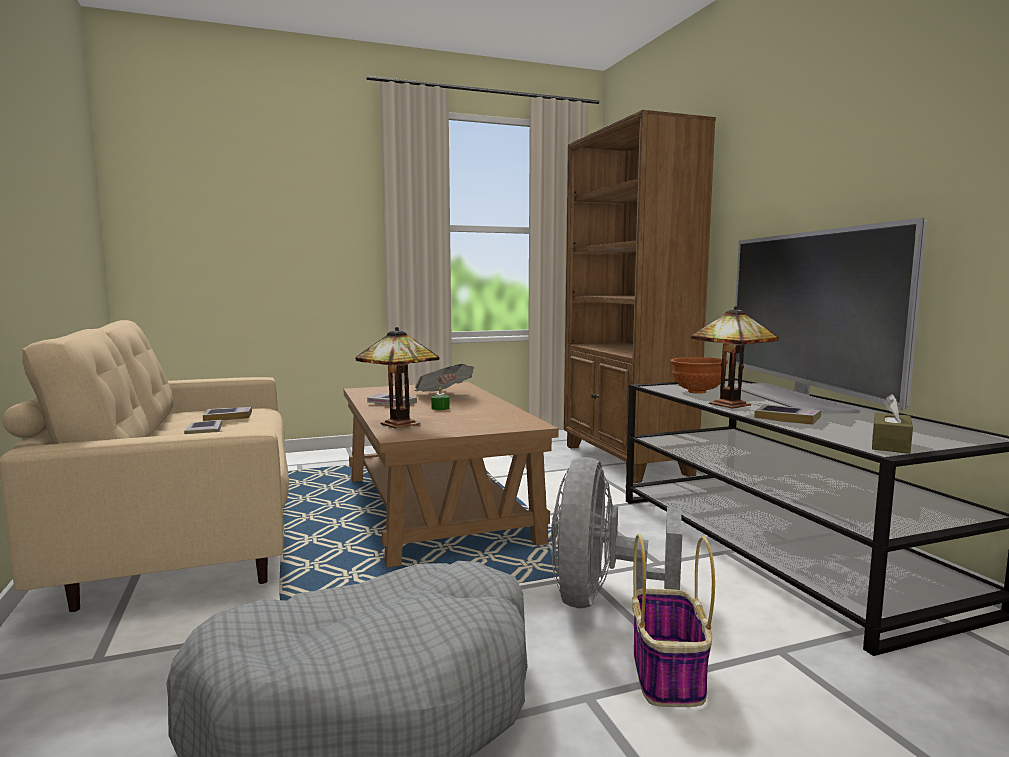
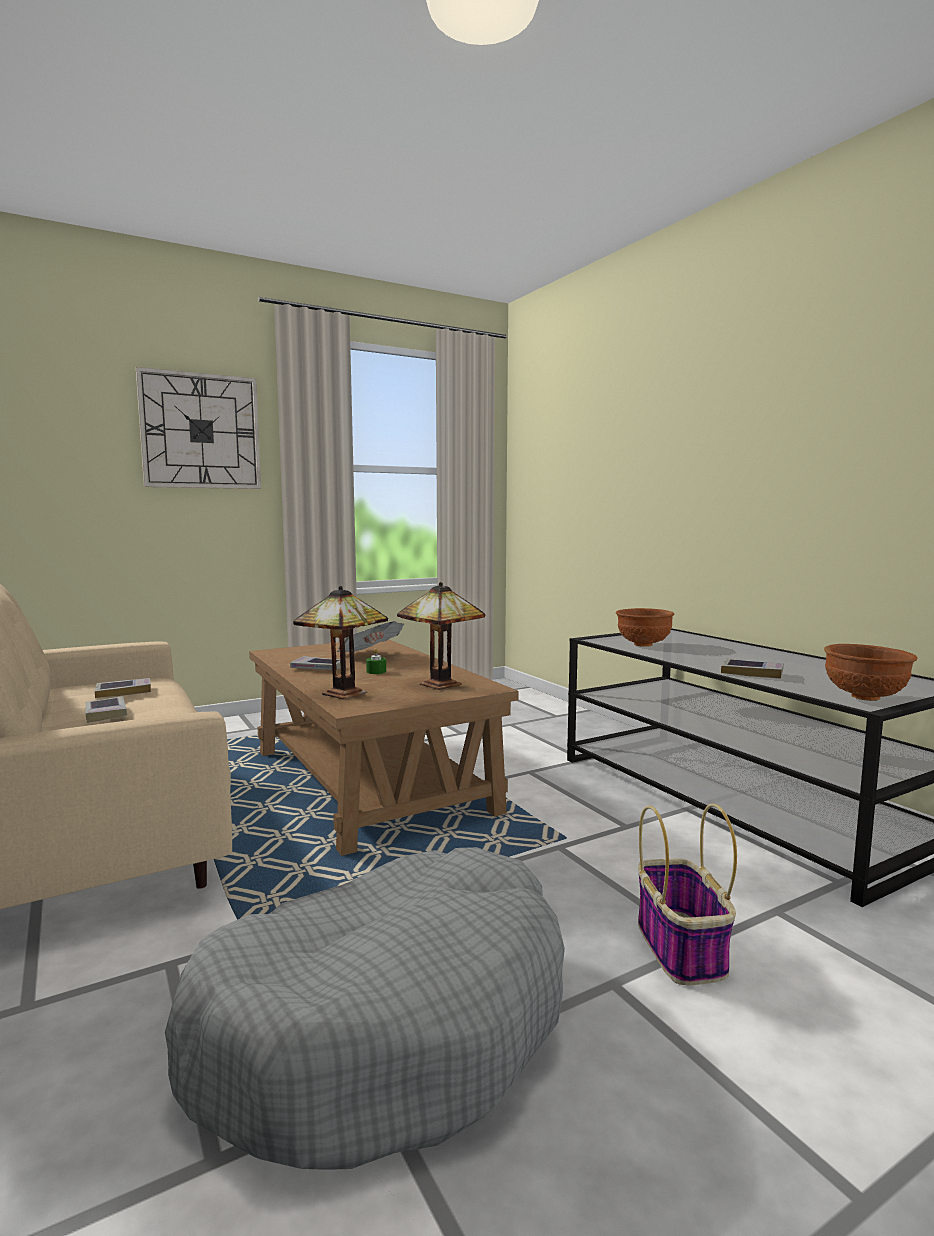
camera: 10 degrees left, 0 degrees up
grey fan [551,457,682,608] -> none
brown bookcase [564,110,716,483] -> none
table lamp [691,306,779,408] -> table lamp moved to [397,582,485,690]
television [727,218,927,414] -> none
brown tissue box [872,394,913,454] -> brown bowl [824,644,918,701]
none -> wall clock [136,367,261,489]

